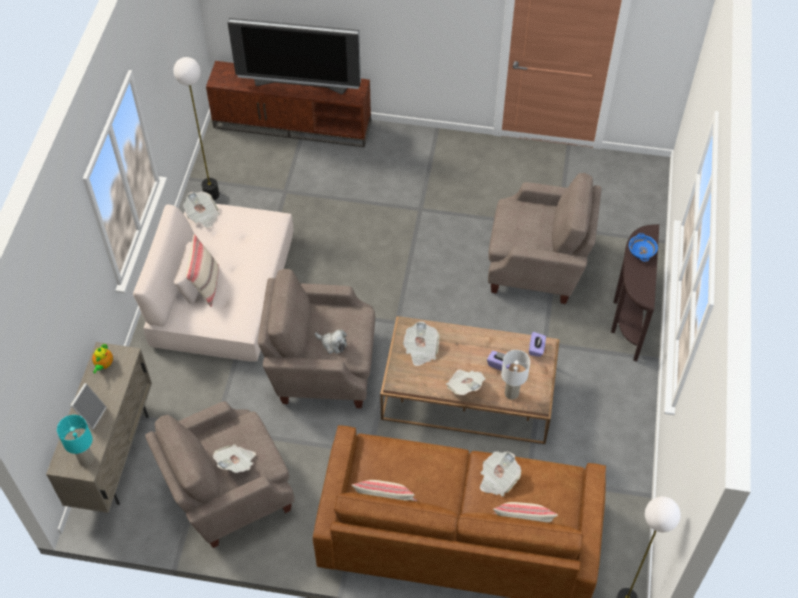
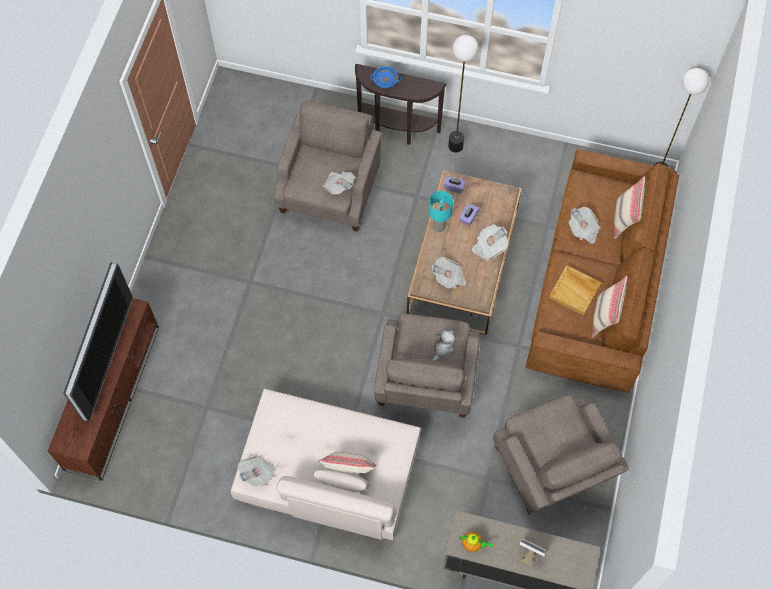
camera: 85 degrees left, 10 degrees up
turquoise table lamp [57,415,94,466] -> turquoise table lamp moved to [429,191,453,232]
floor lamp [173,57,220,200] -> floor lamp moved to [448,35,478,152]
newspaper [213,444,256,473] -> newspaper moved to [322,172,355,194]
white table lamp [501,350,530,399] -> none
none -> beige tray [549,265,601,315]

